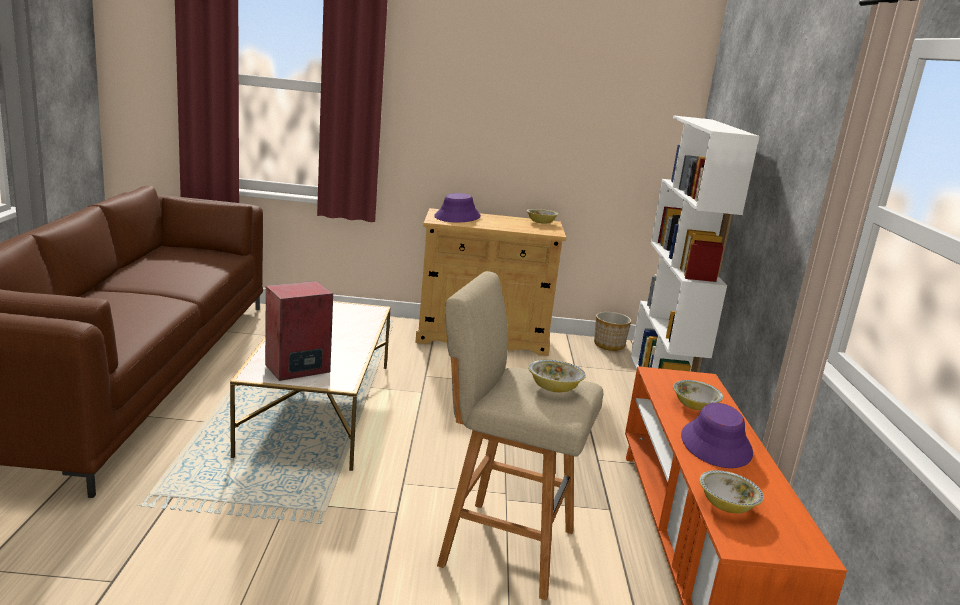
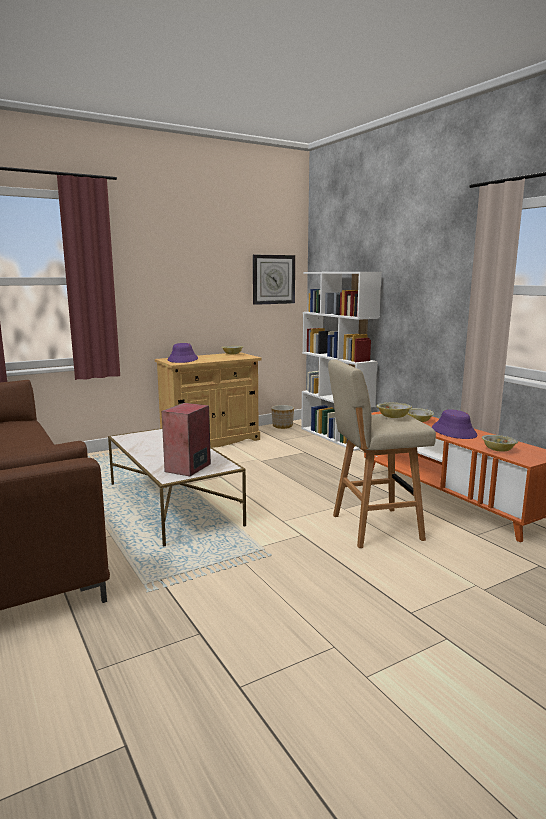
camera: 30 degrees left, 5 degrees down
none -> wall clock [253,255,295,305]

